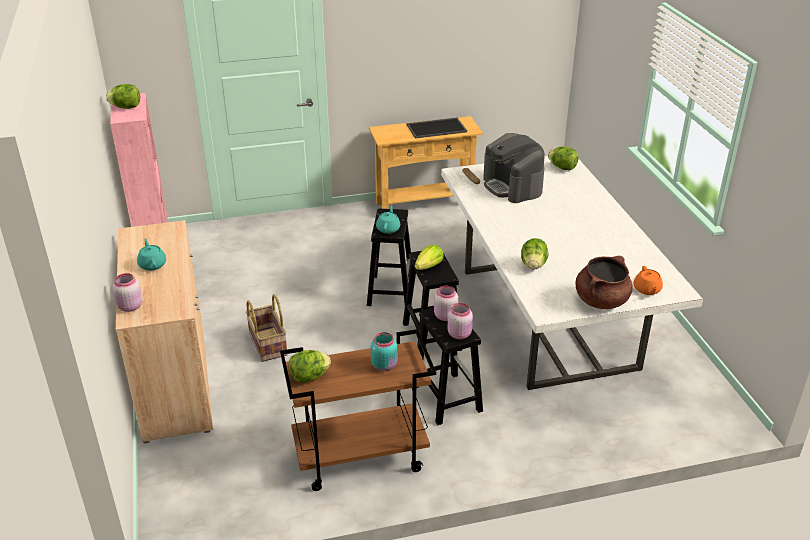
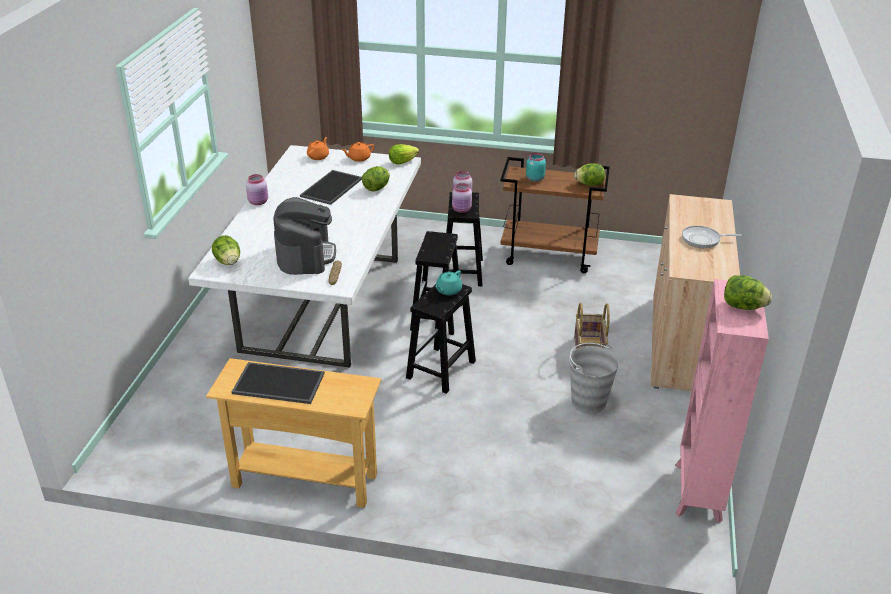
camera: 155 degrees left, 0 degrees up
pink jar [113,273,143,312] -> pink jar moved to [246,174,268,205]
turquoise teapot [137,239,166,271] -> frying pan [682,226,742,248]
lettuce [415,245,444,270] -> lettuce moved to [389,144,419,165]
brown cooking pot [575,256,633,309] -> orange teapot [342,142,374,162]
none -> tray [300,170,362,205]
none -> grey bucket [569,343,619,414]

